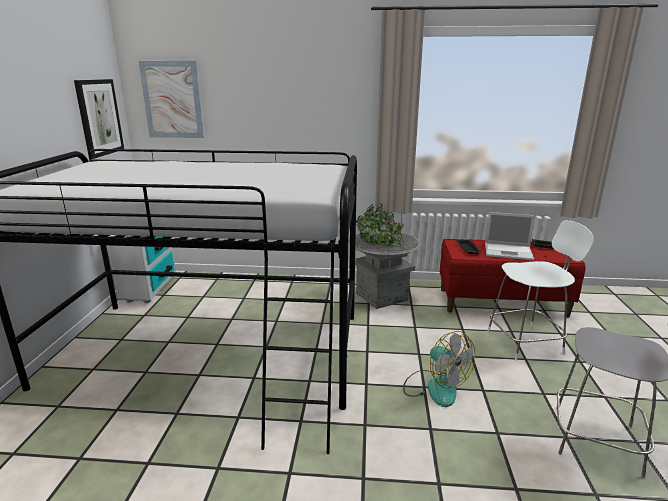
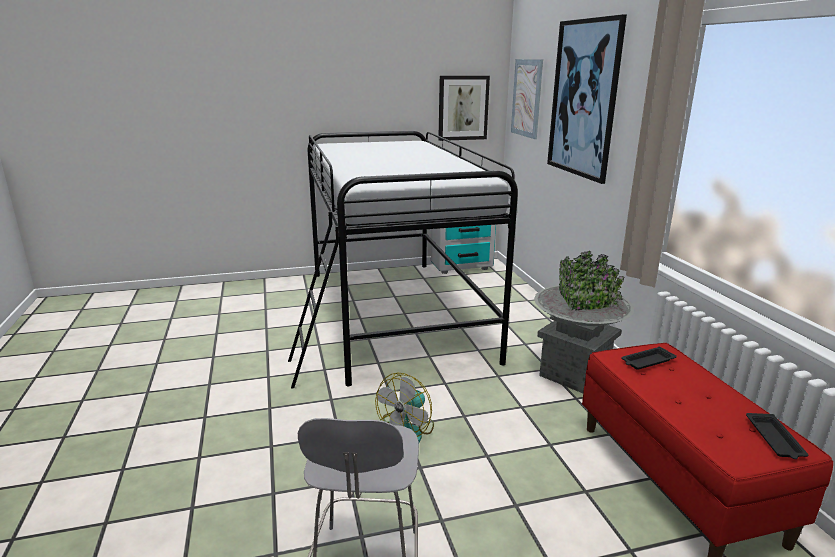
camera: 70 degrees right, 0 degrees up
laptop [485,212,535,260] -> none
white chair [487,220,594,361] -> none
none -> picture [547,14,627,184]

